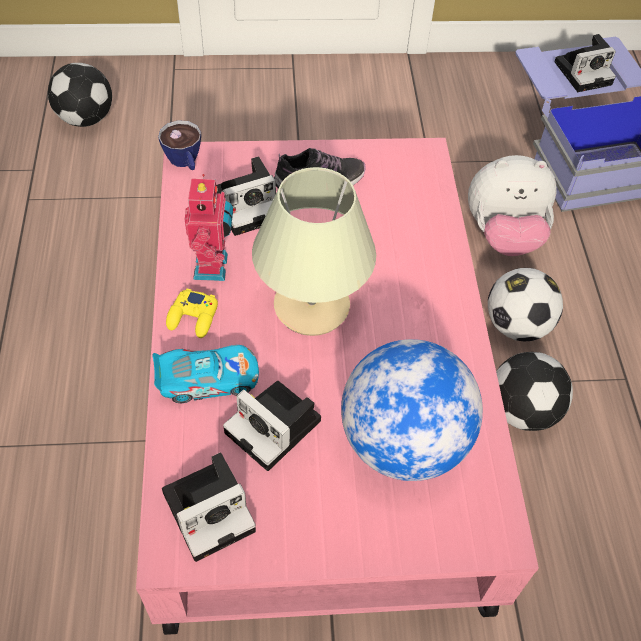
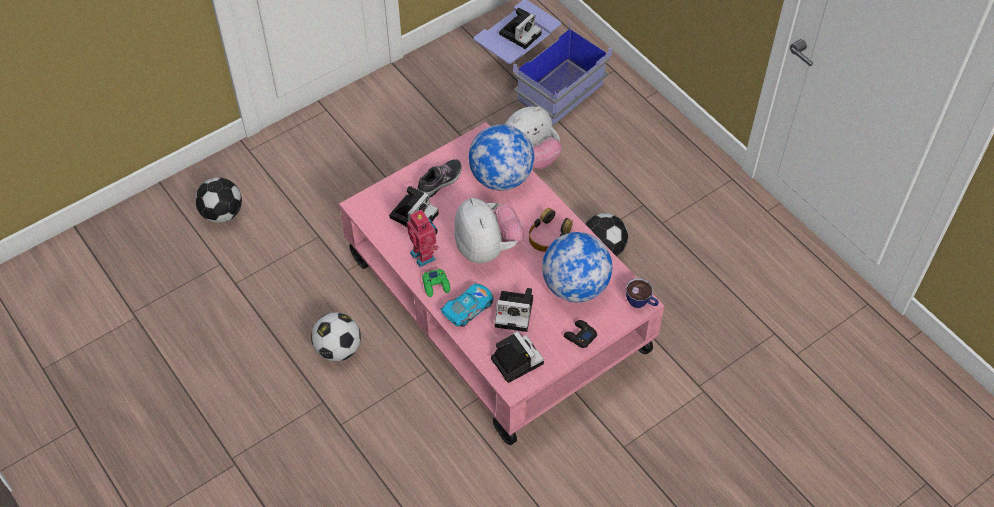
camera: 30 degrees left, 0 degrees up
cup [158,120,201,170] -> cup moved to [626,278,659,308]
camera [162,452,256,562] -> camera turned 60 degrees counterclockwise [491,331,544,383]
yellow game controller [166,289,218,338] -> green game controller [422,269,450,297]
beige table lamp [252,167,376,336] -> plush toy [454,198,524,263]
football [488,268,563,341] -> football moved to [311,312,361,361]
none -> globe [469,124,534,191]
none -> headphones [529,208,573,252]
none -> black game controller [564,320,597,348]

